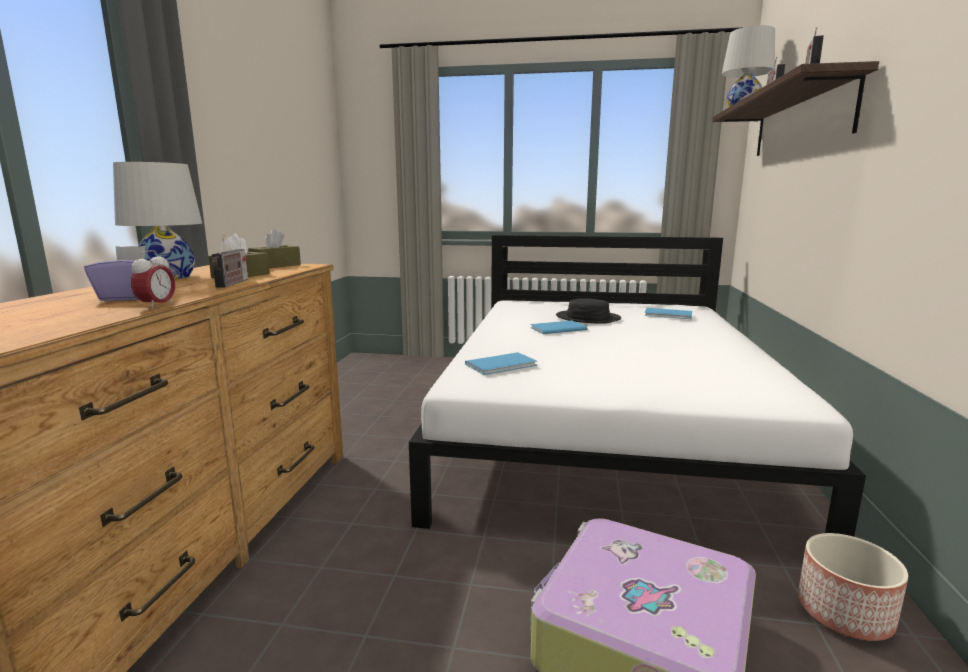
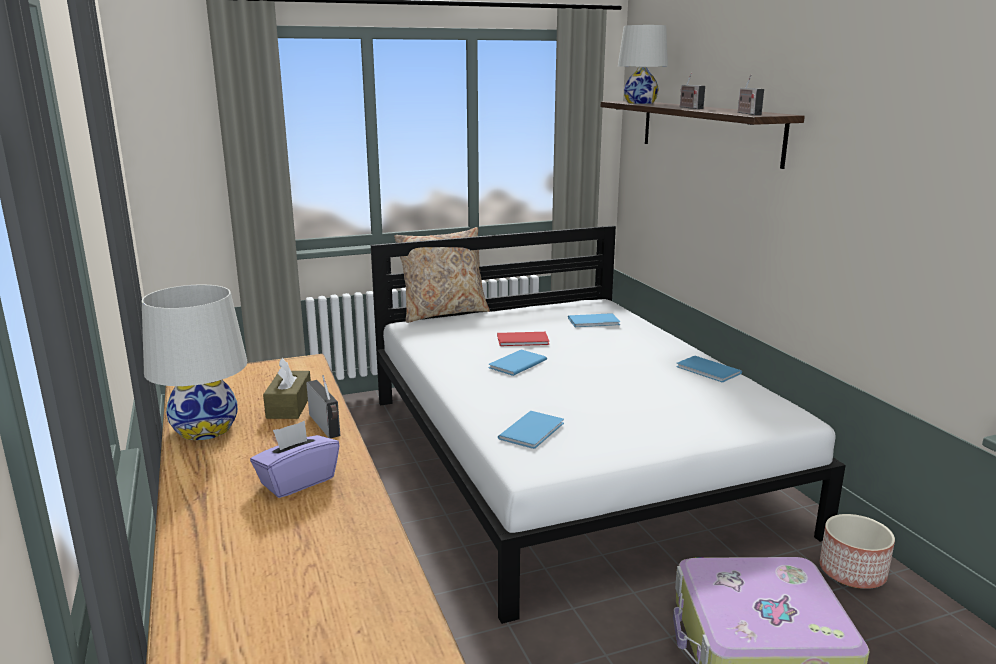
camera: 30 degrees left, 5 degrees up
alarm clock [131,250,175,310] -> none
brown tissue box [248,229,301,268] -> none
black hat [556,298,621,324] -> red book [497,332,549,346]
none -> beige pillow [394,227,490,323]
none -> blue book [676,356,742,382]

